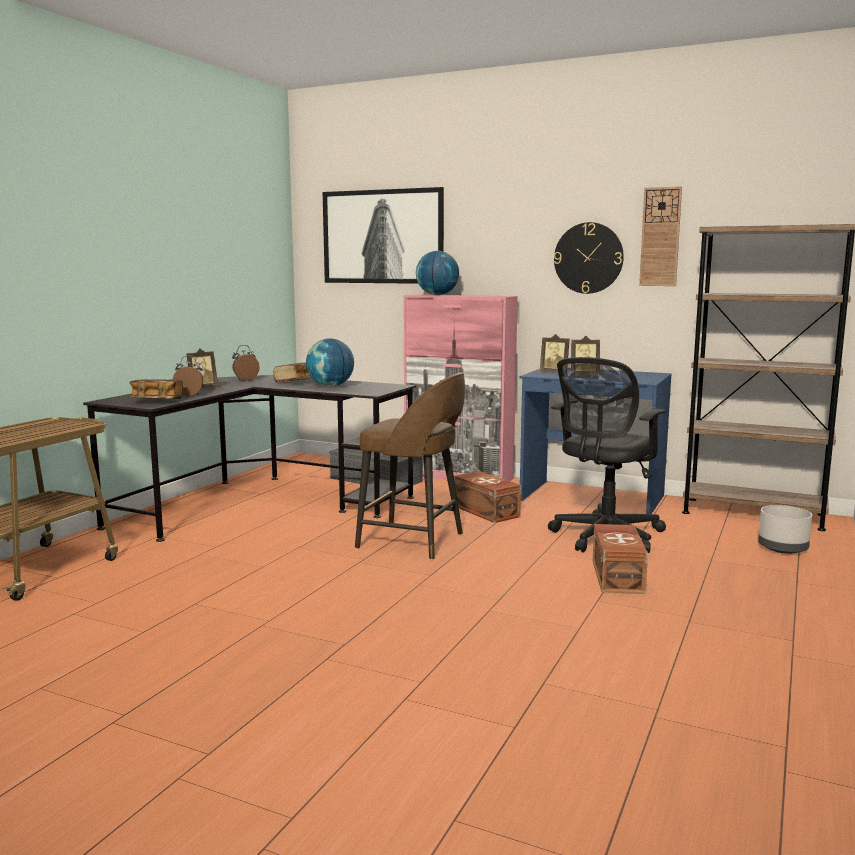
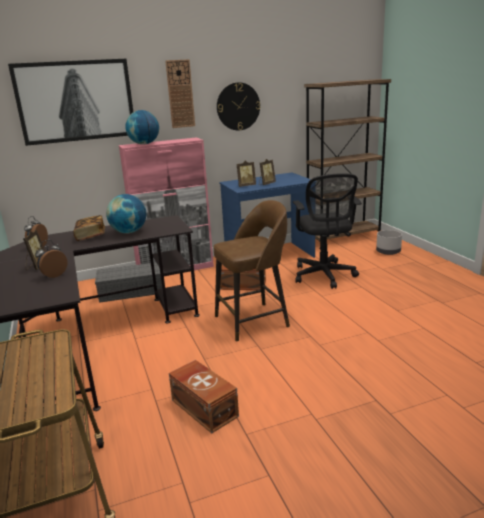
camera: 45 degrees left, 10 degrees up
book [130,380,183,399] -> none
brown storage box [593,524,648,594] -> brown storage box moved to [169,360,239,434]
wall clock [639,186,682,286] -> wall clock moved to [165,59,195,128]

